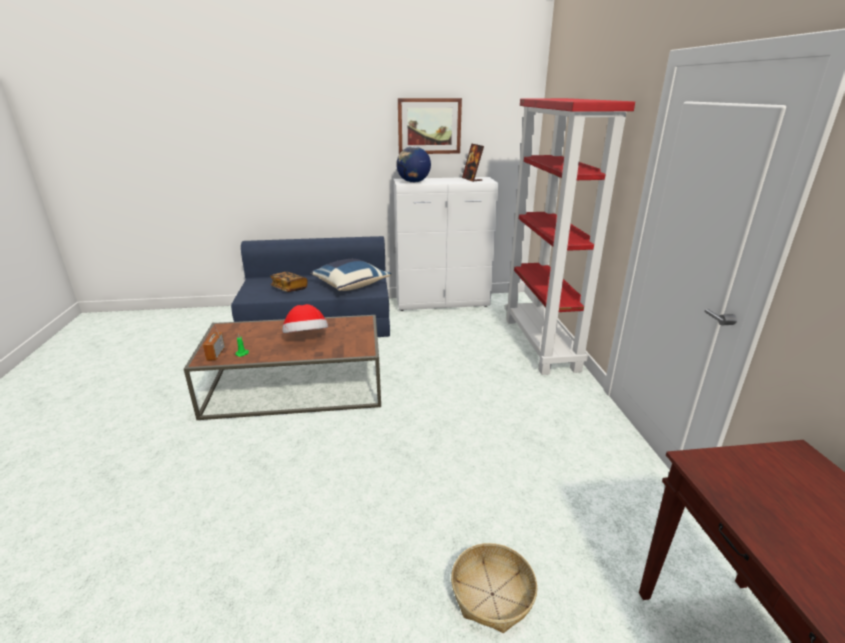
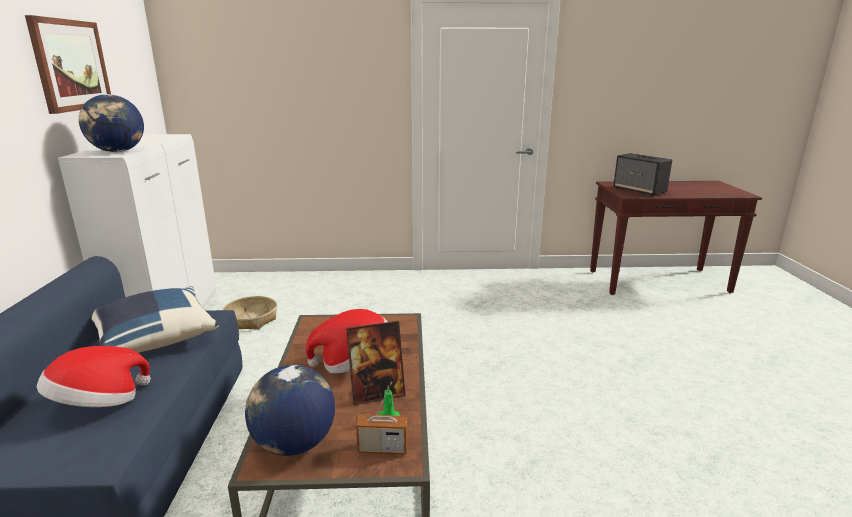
camera: 85 degrees left, 5 degrees down
book [270,272,308,292] -> hat [37,346,151,407]
basket [451,543,537,633] -> basket moved to [222,296,277,330]
picture frame [462,143,484,182] -> picture frame moved to [346,321,406,405]
red bookcase [505,98,635,375] -> none
none -> globe [245,365,335,456]
none -> speaker [613,153,672,196]

